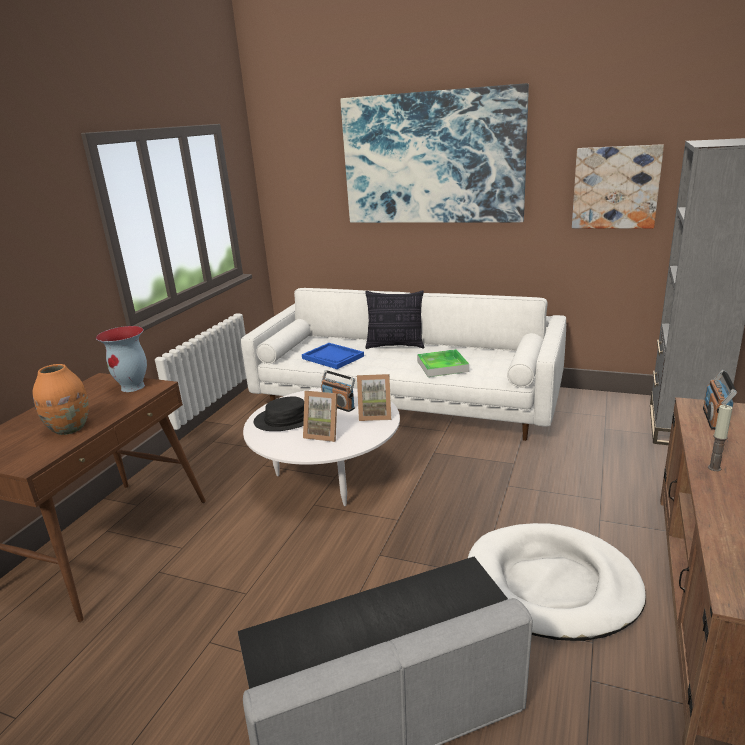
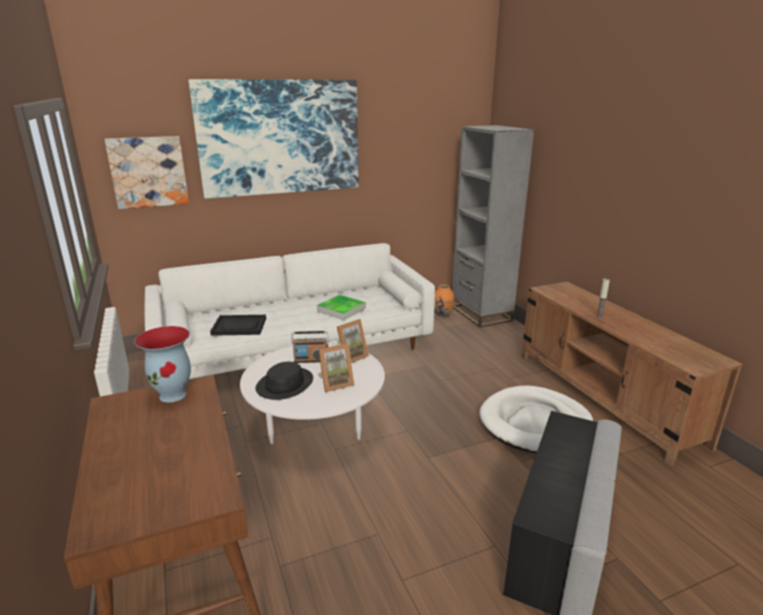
camera: 45 degrees left, 0 degrees up
orange vase [32,364,89,435] -> orange vase moved to [434,285,455,318]
blue tray [302,343,364,369] -> black tray [210,315,266,336]
pillow [365,290,424,349] -> none
picture [572,144,664,229] -> picture moved to [104,136,189,209]
radio [703,370,737,430] -> none

